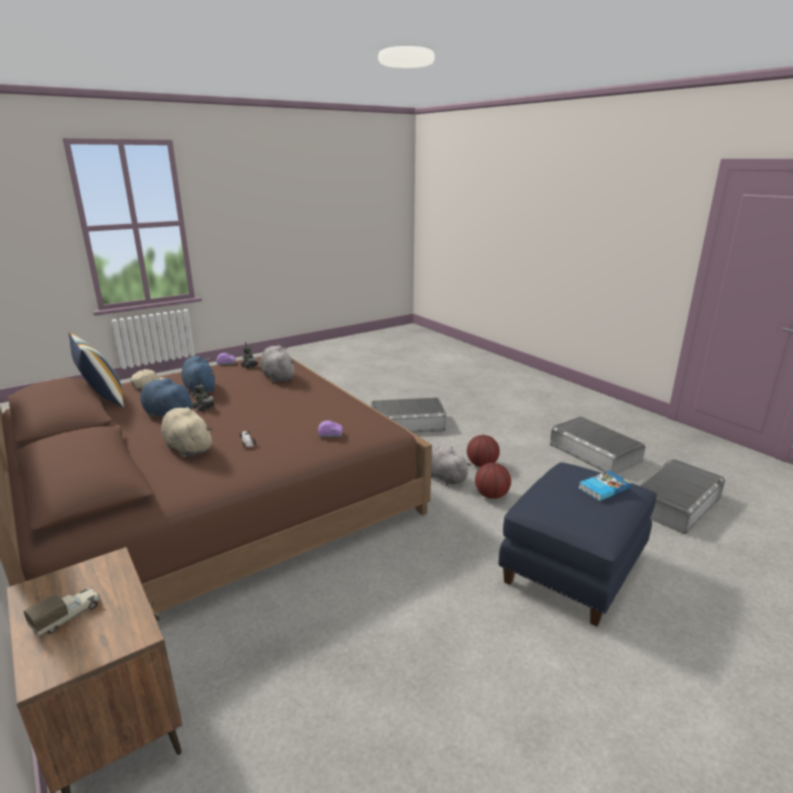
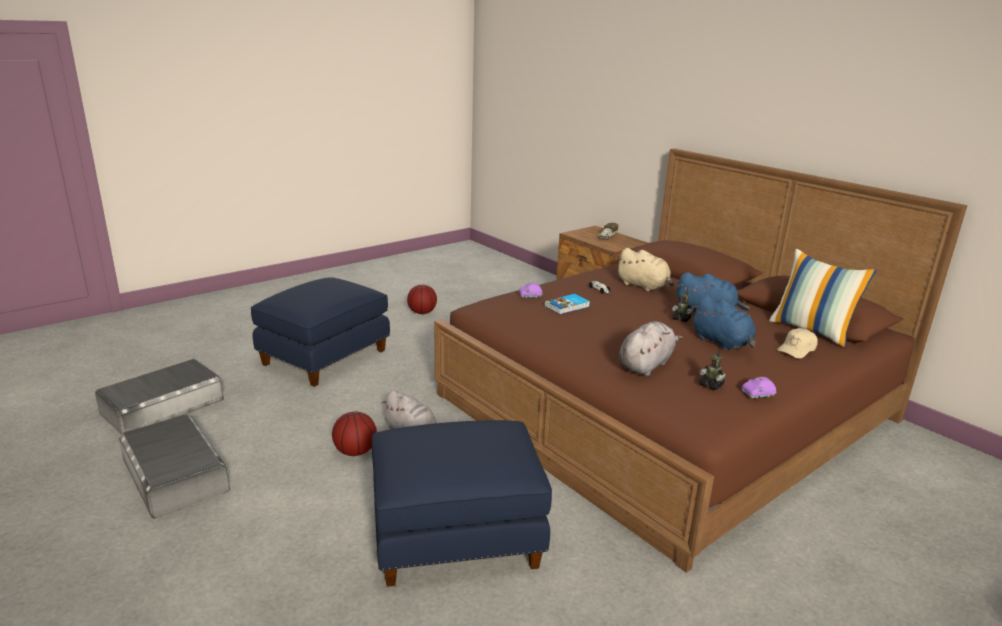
camera: 175 degrees right, 0 degrees up
grey plush toy [261,345,295,382] -> grey plush toy turned 105 degrees counterclockwise [619,321,683,376]
grey storage box [371,398,446,433] -> blue ottoman [372,420,552,587]
basketball [475,463,511,499] -> basketball moved to [407,285,437,314]
book [579,471,632,501] -> book moved to [544,294,590,314]

